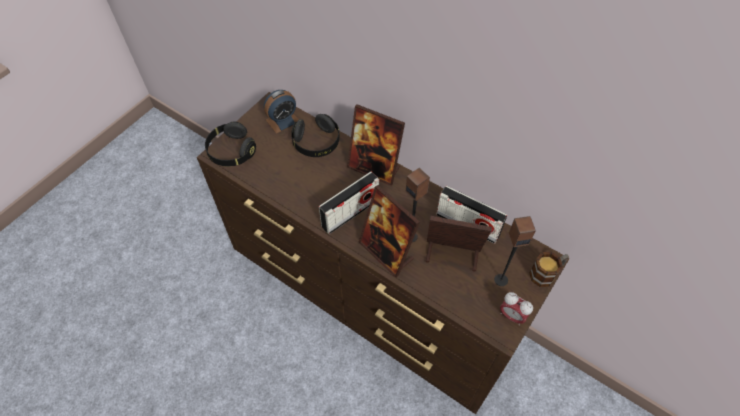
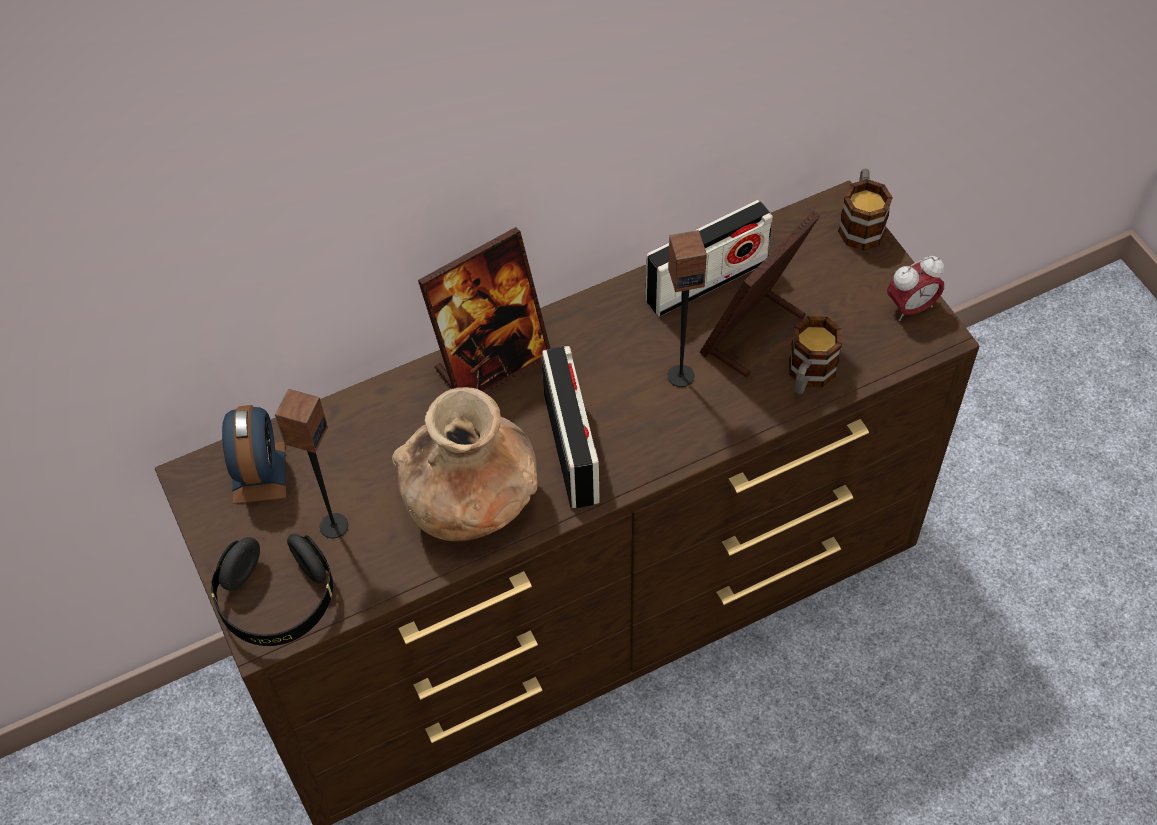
camera: 60 degrees left, 0 degrees up
black headphones [291,114,340,157] -> none
picture frame [359,185,420,278] -> none
speaker [494,216,536,286] -> speaker moved to [275,389,348,538]
none -> brown vase [392,387,538,541]
none -> mug [789,316,842,395]

